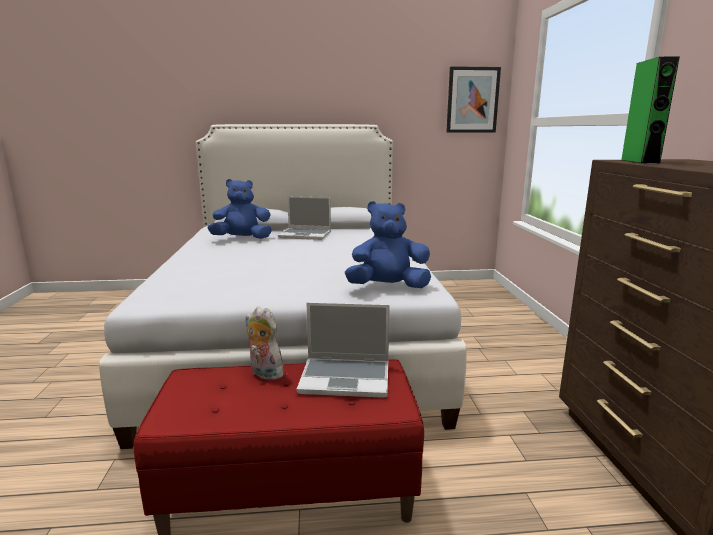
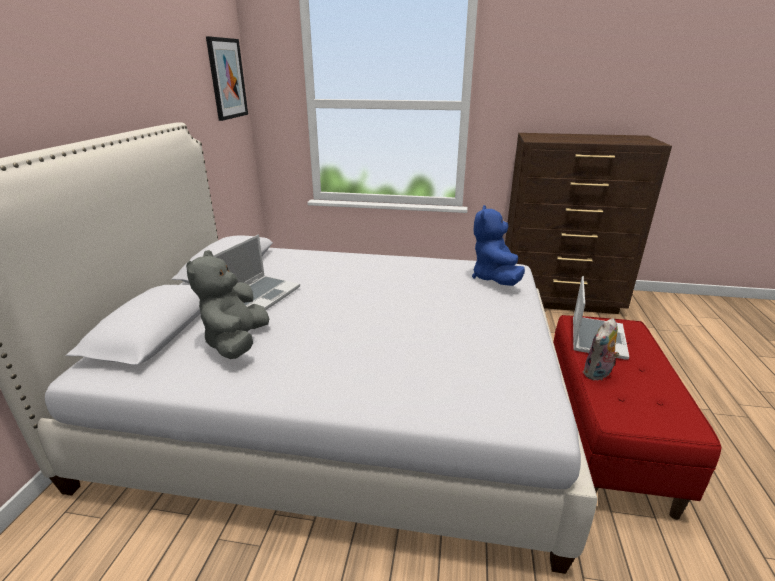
camera: 75 degrees left, 10 degrees up
blue plush toy [208,179,272,239] -> grey plush toy [186,250,269,359]
green speaker [621,56,680,164] -> none

